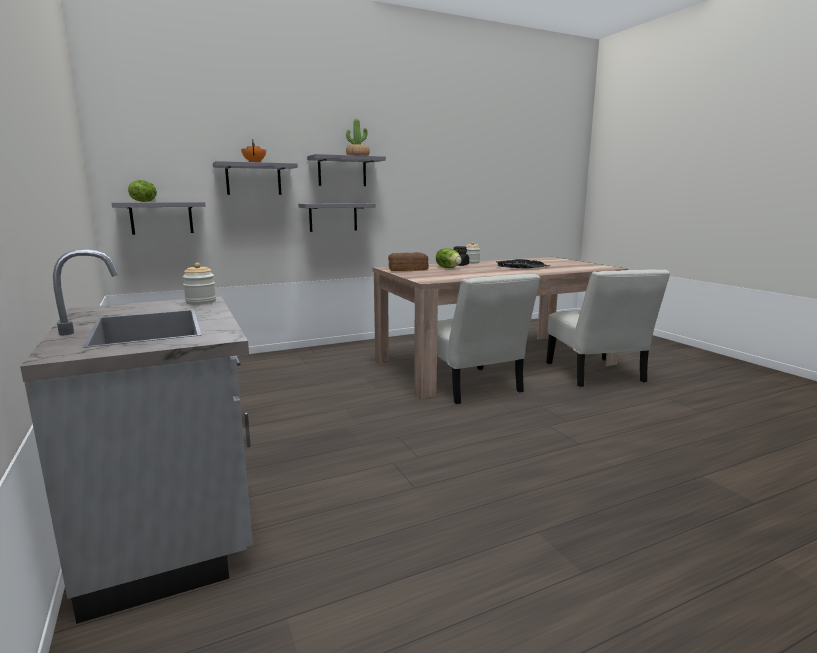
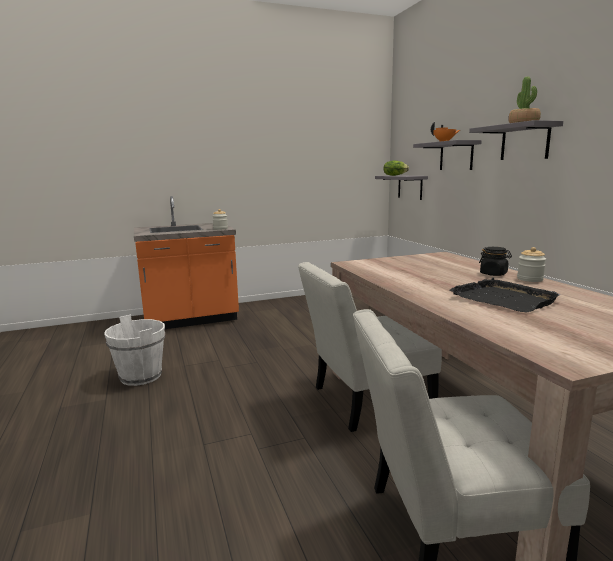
camera: 95 degrees right, 0 degrees up
grey counter [20,249,253,624] -> orange counter [134,196,239,329]
grey shelf [298,203,376,232] -> none
bread [388,252,429,271] -> none
lettuce [436,248,462,268] -> none
none -> white bucket [104,315,165,386]

